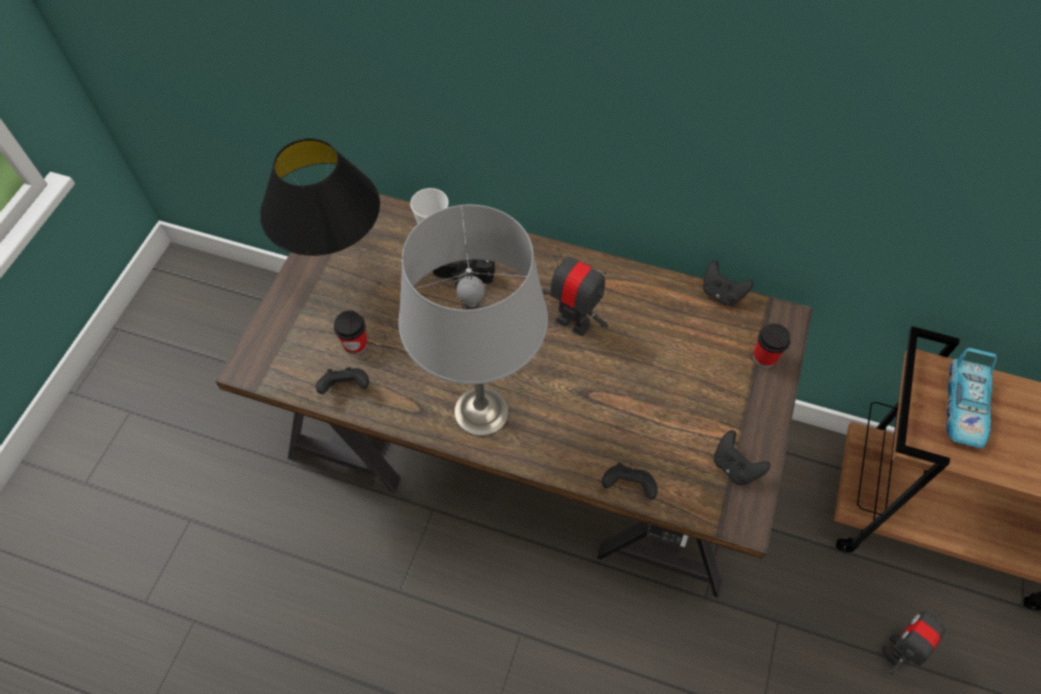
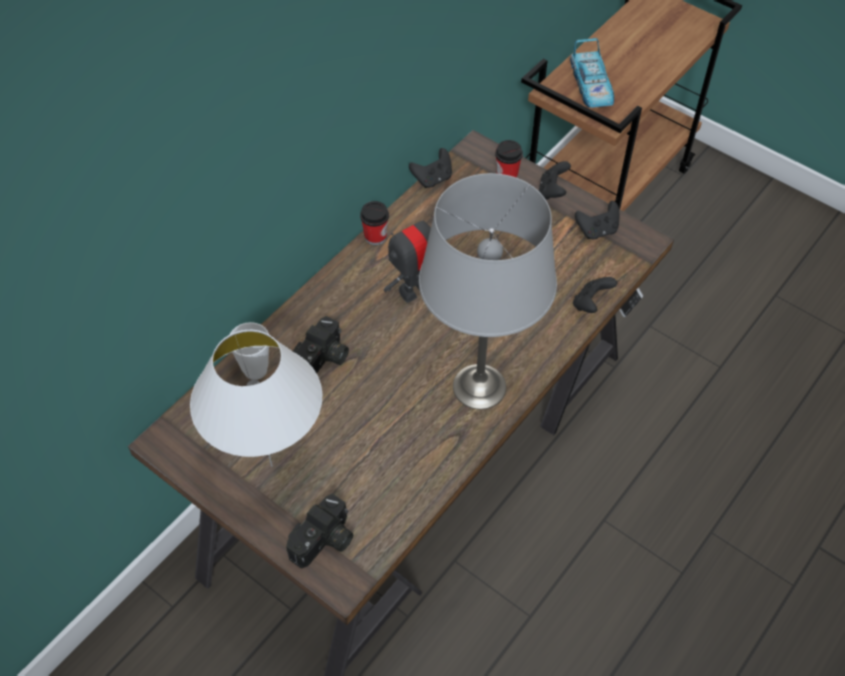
camera: 70 degrees left, 5 degrees down
black table lamp [260,138,380,280] -> white table lamp [190,330,323,467]
black game controller [316,367,369,394] -> black game controller moved to [539,161,571,200]
cup [334,311,367,355] -> cup moved to [360,201,389,245]
toy robot [882,608,949,675] -> none
toy car [946,348,997,449] -> toy car turned 45 degrees clockwise [570,38,614,108]
none -> camera [286,493,353,569]

